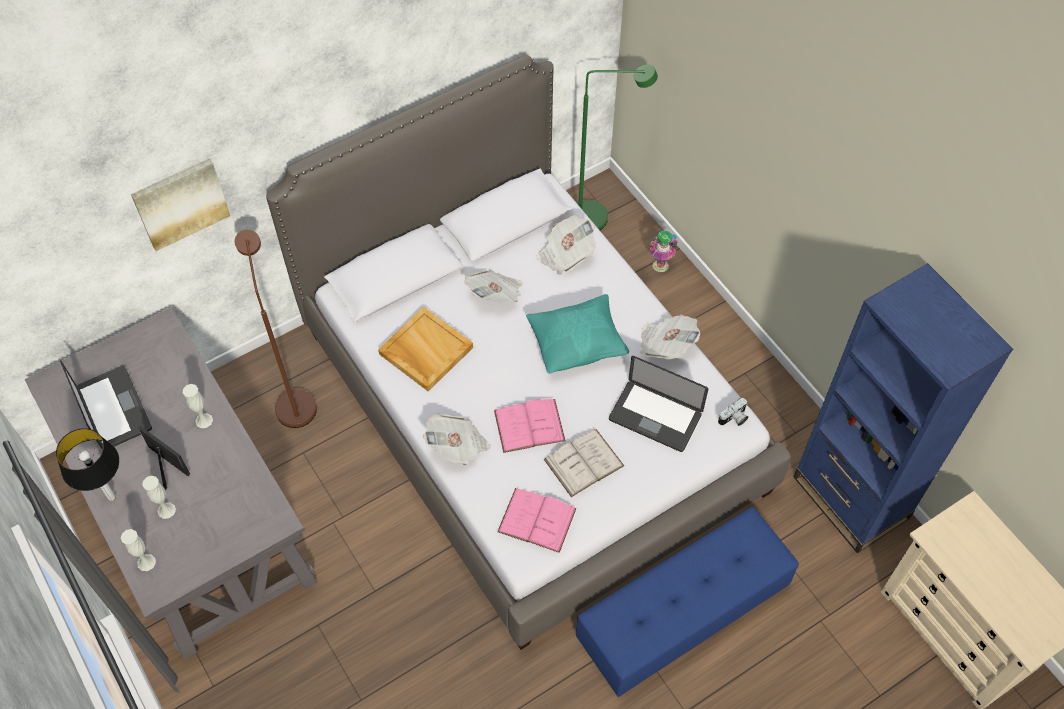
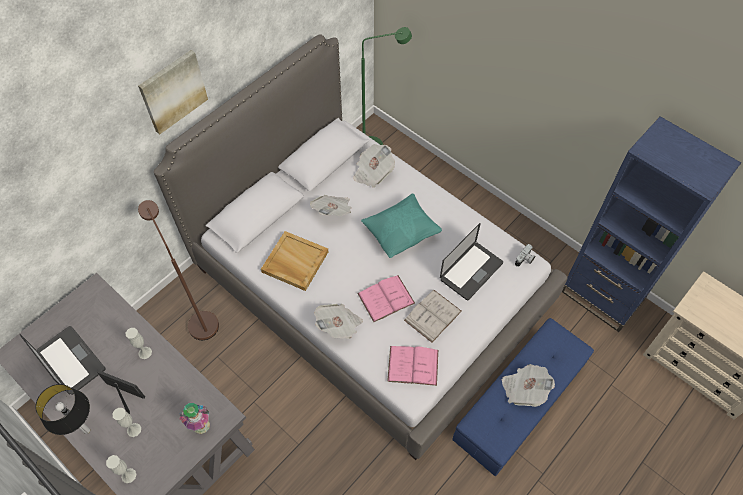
camera: 15 degrees left, 0 degrees up
picture [131,158,230,251] -> picture moved to [138,50,208,134]
laptop [609,356,708,452] -> laptop turned 60 degrees counterclockwise [440,223,503,300]
newspaper [640,315,700,359] -> newspaper moved to [502,364,555,407]
vase [650,231,678,272] -> vase moved to [179,403,210,434]

